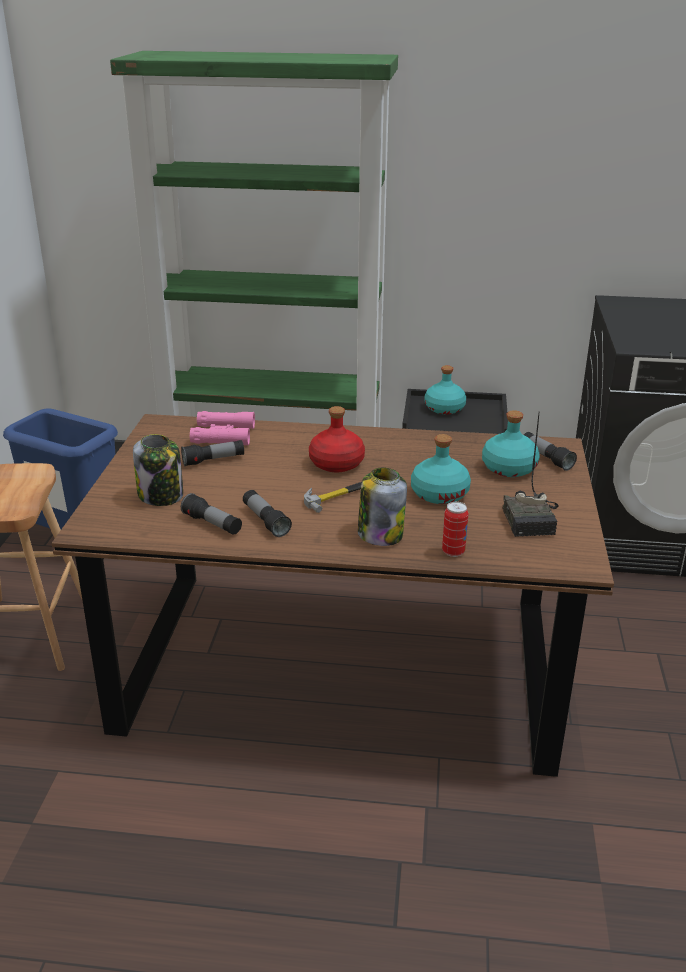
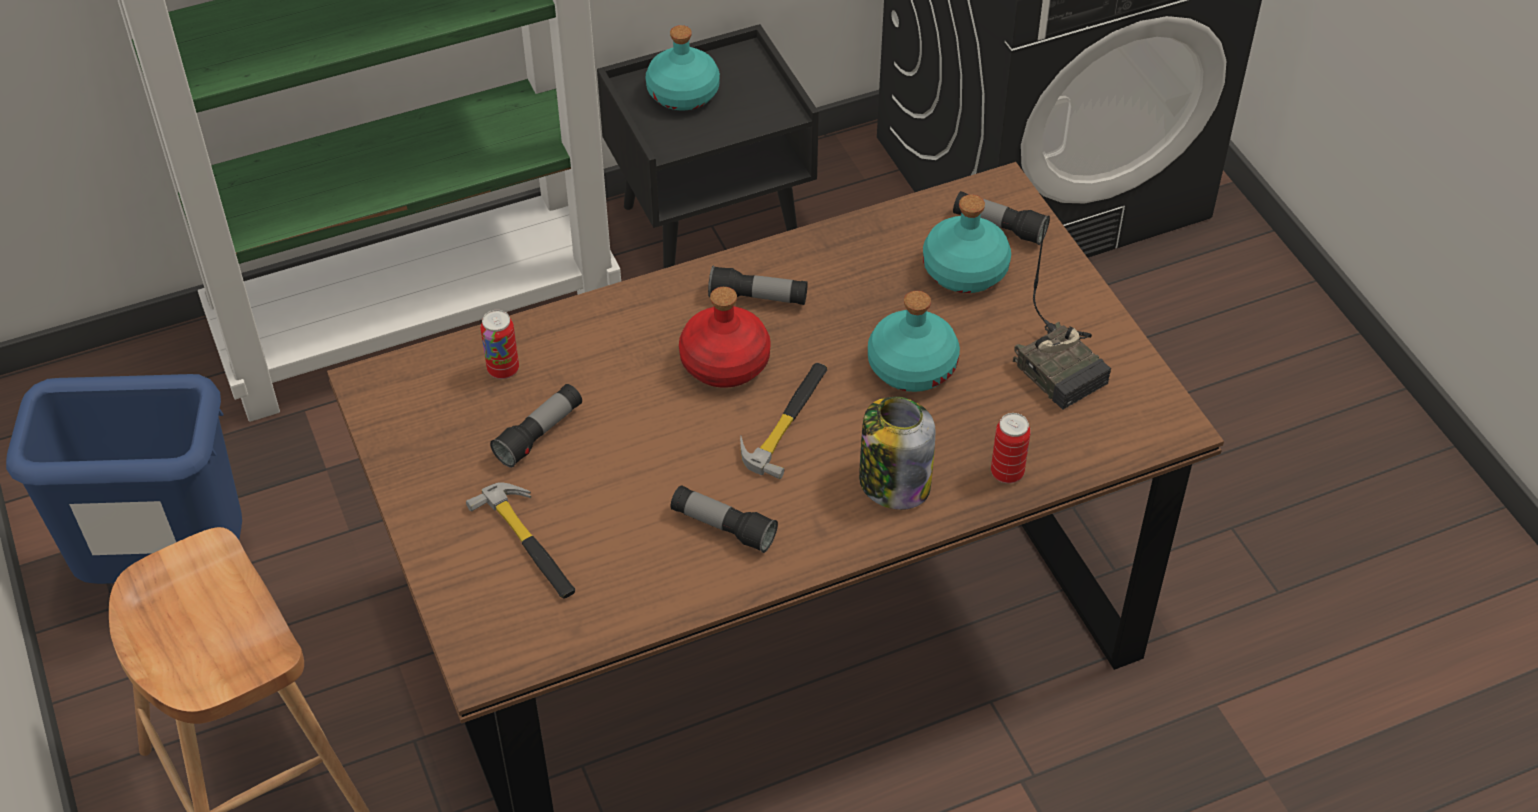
camera: 30 degrees left, 20 degrees up
jar [133,434,183,506] -> hammer [466,482,575,599]
flashlight [181,493,242,535] -> flashlight moved to [708,266,808,305]
pink binoculars [190,411,255,445] -> can [481,310,519,379]

